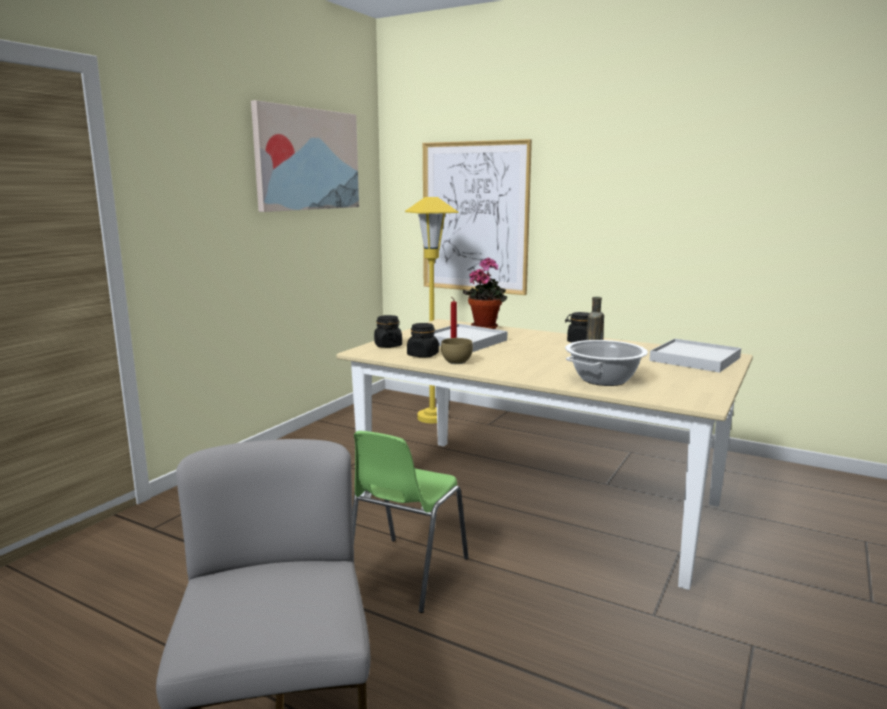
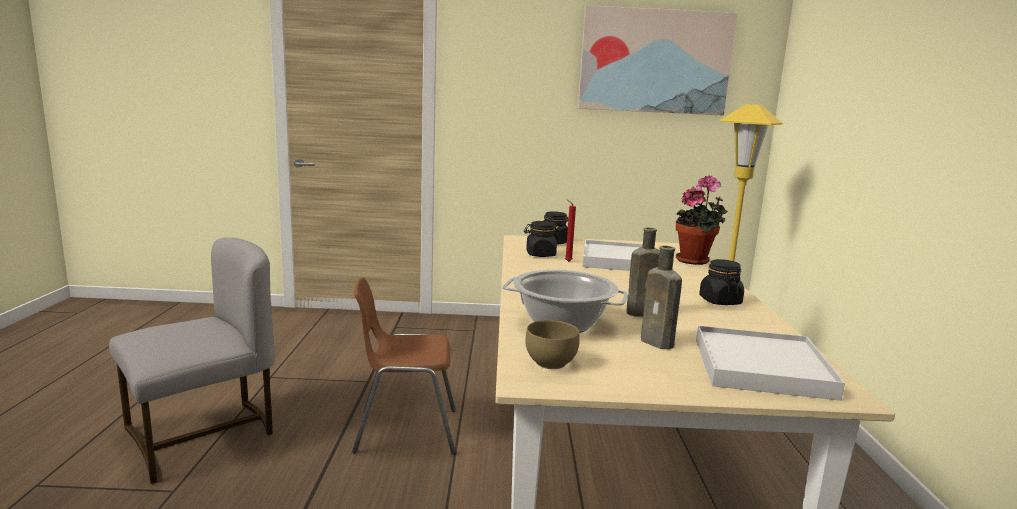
camera: 60 degrees right, 0 degrees up
green chair [352,431,469,613] -> brown chair [352,277,456,455]
picture [423,139,532,295] -> none
brown bowl [441,338,473,364] -> brown bowl moved to [525,320,579,369]
none -> brown bottle [641,246,682,349]

